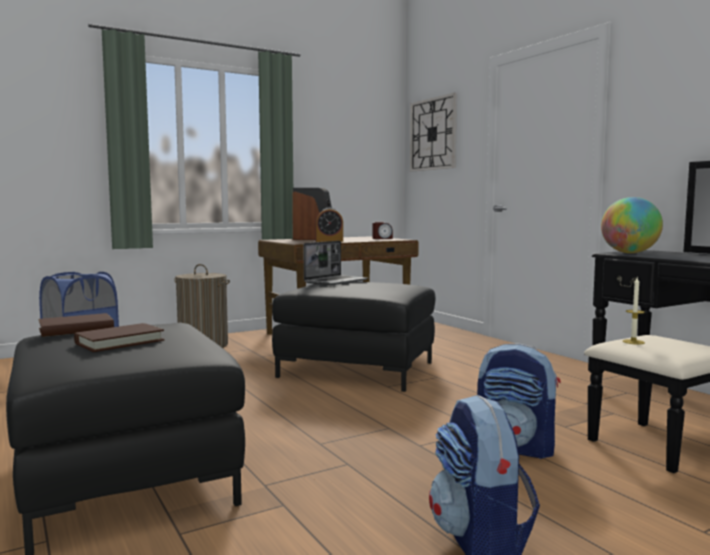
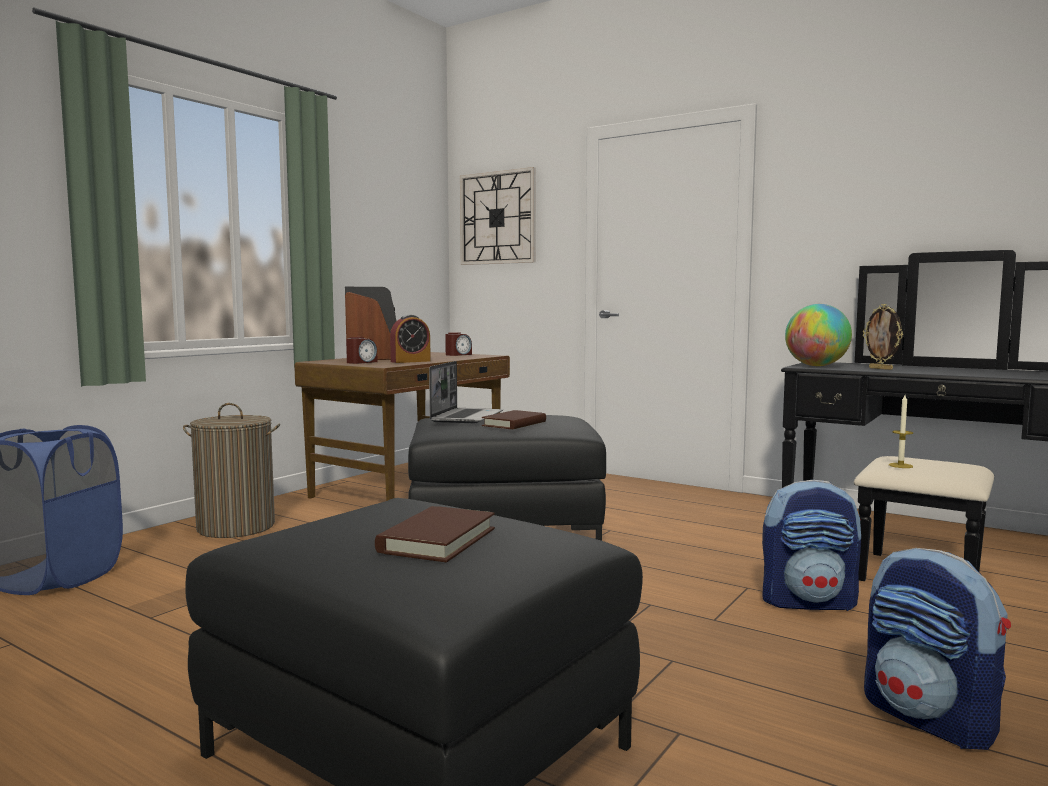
camera: 25 degrees left, 0 degrees up
brown book [38,313,114,337] -> brown book moved to [482,410,546,429]
none -> alarm clock [346,337,378,364]
none -> picture frame [863,304,903,370]

